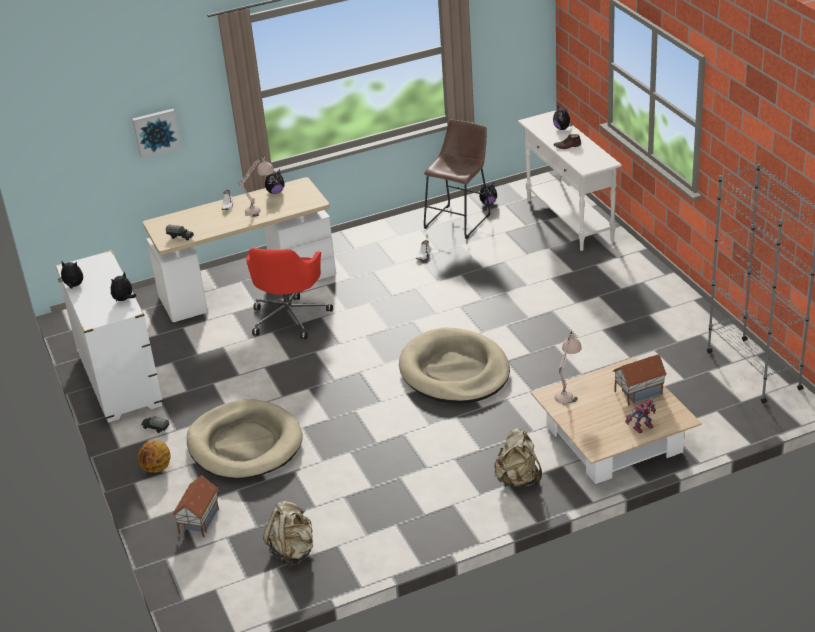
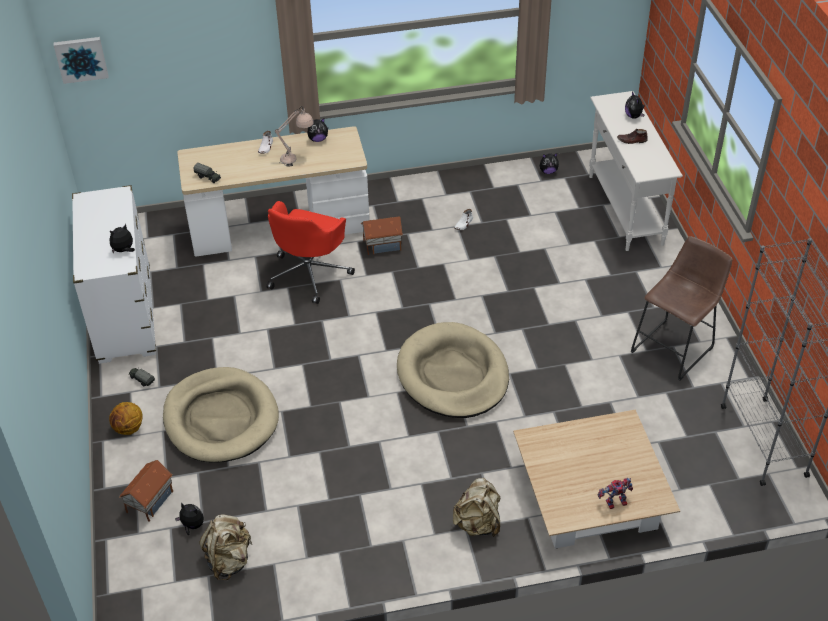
camera: 10 degrees right, 10 degrees up
plush toy [58,261,83,289] -> plush toy moved to [175,502,204,535]
picture [133,109,181,158] -> picture moved to [54,37,109,84]
brown stool [424,120,490,239] -> brown stool moved to [631,236,733,380]
beige table lamp [555,331,582,405] -> none
toy house [613,354,667,405] -> toy house moved to [361,216,403,255]

